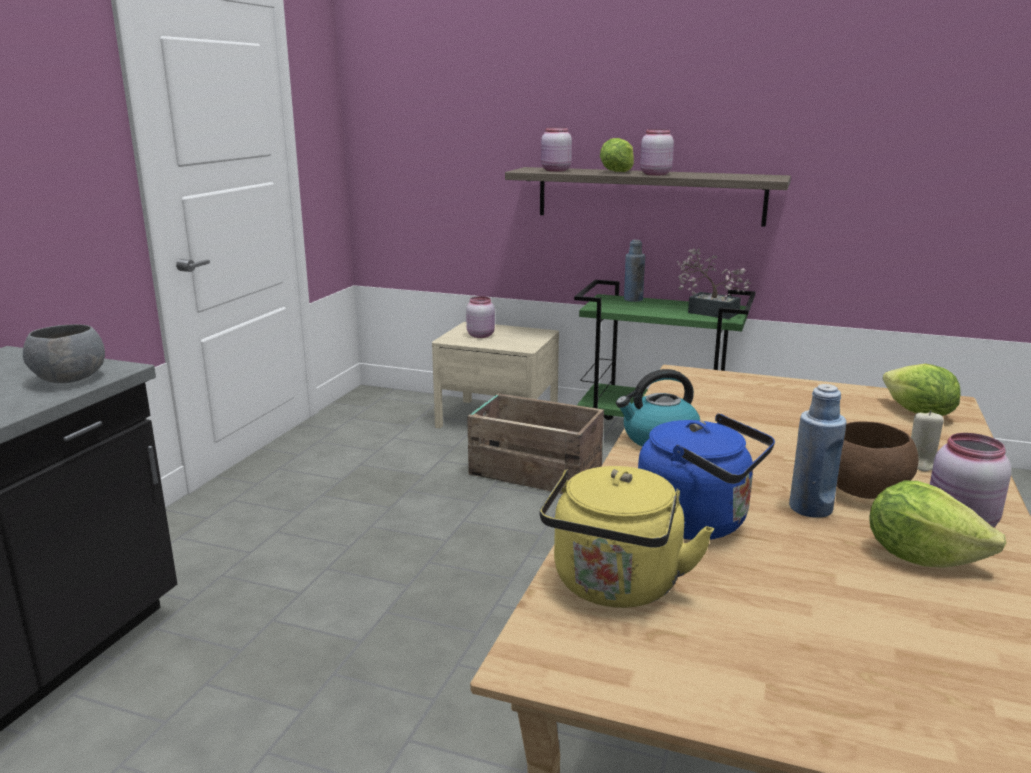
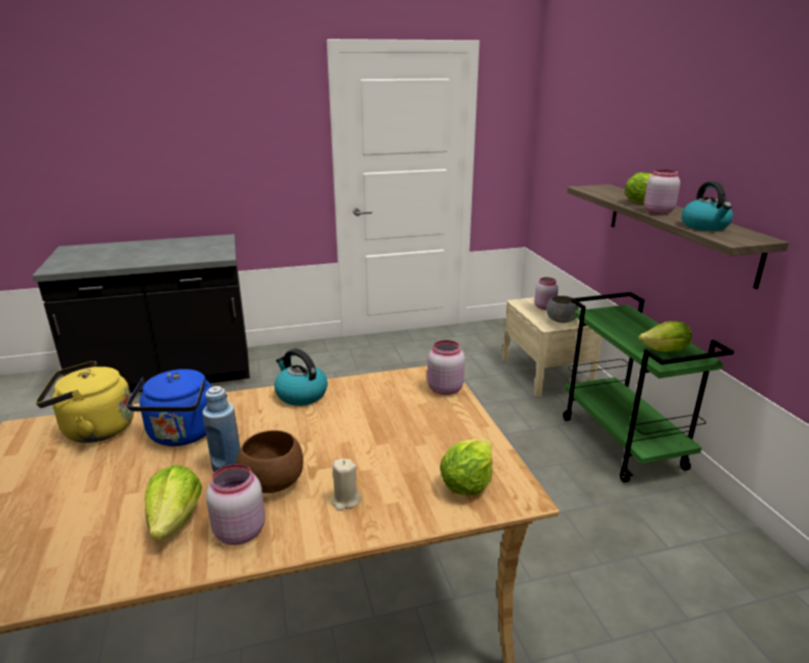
camera: 55 degrees right, 5 degrees up
grey bowl [23,324,105,383] -> grey bowl moved to [546,296,580,323]
crate [467,393,604,494] -> none
pink jar [541,127,572,171] -> pink jar moved to [427,340,465,395]
blue bottle [624,240,645,302] -> none
potted plant [677,249,751,319] -> lettuce [639,321,692,352]
none -> kettle [681,181,733,231]

